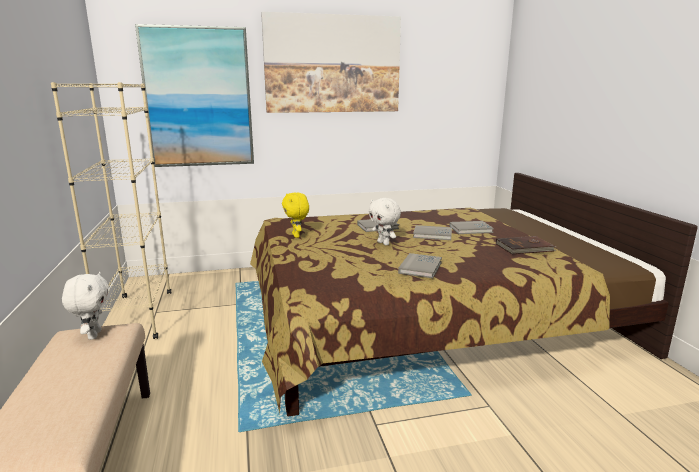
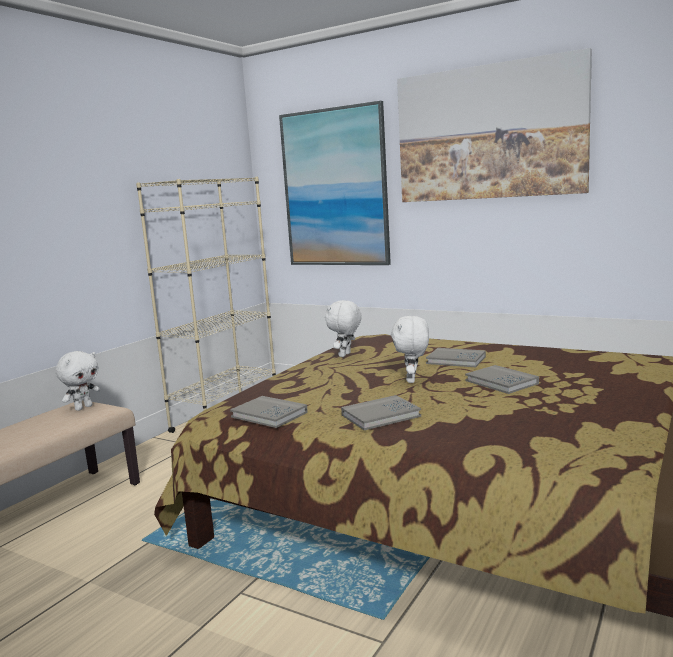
camera: 45 degrees right, 5 degrees down
yellow plush toy [282,192,309,238] -> white plush toy [325,300,362,357]
grey book [449,221,494,234] -> grey book moved to [230,396,308,428]
brown book [496,236,557,254] -> none

